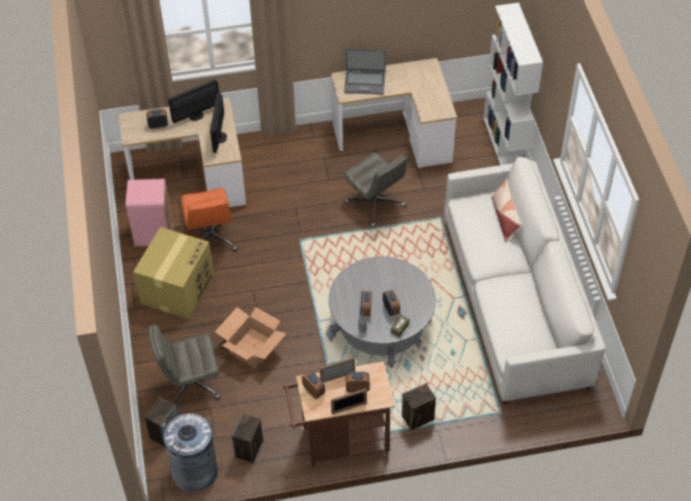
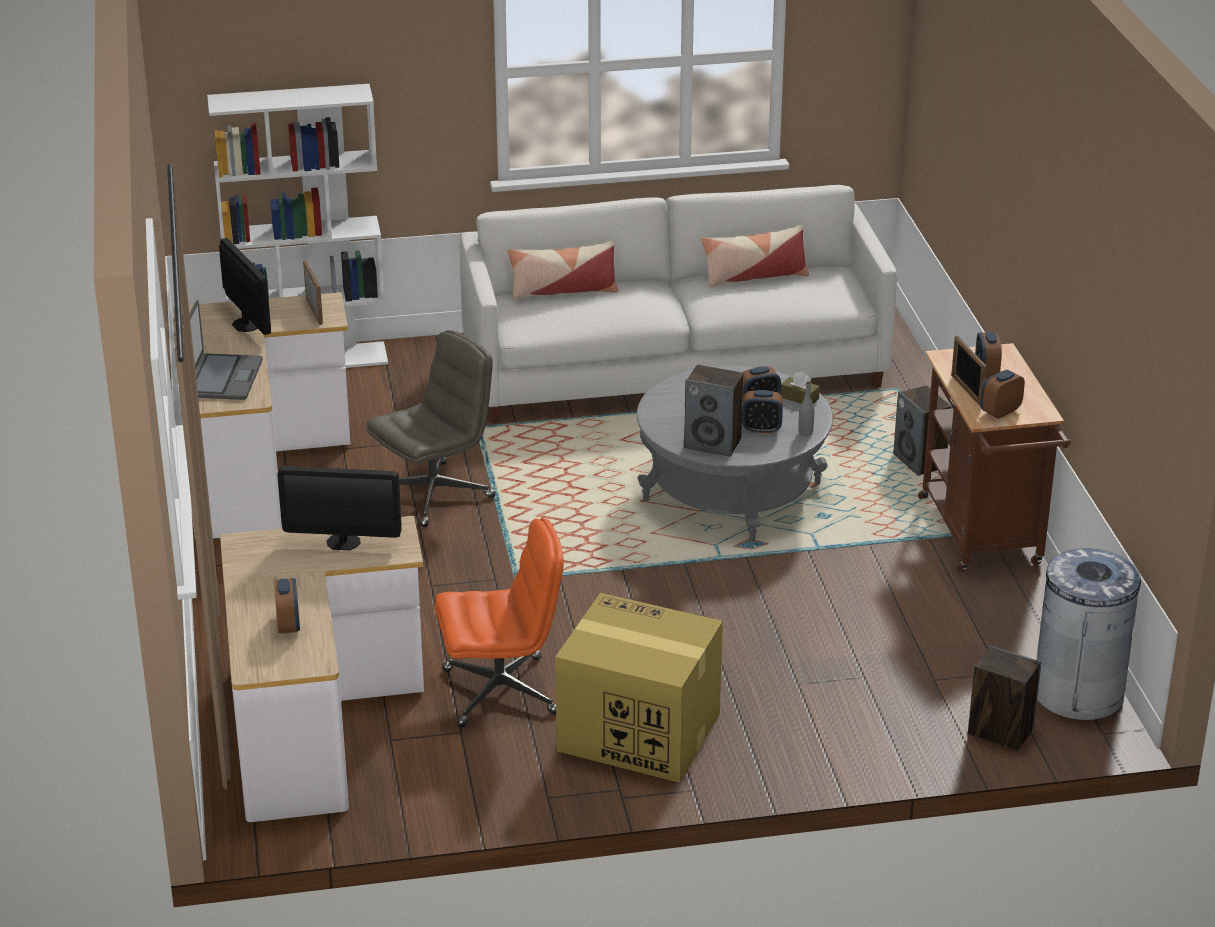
camera: 90 degrees left, 20 degrees down
pink trash can [126,179,173,247] -> none
grey office chair [149,325,220,404] -> none
monitor [168,79,219,123] -> monitor moved to [219,238,271,335]
cardboard box [215,307,287,368] -> none
speaker [232,413,263,463] -> speaker moved to [684,365,744,457]
picture frame [331,389,367,415] -> picture frame moved to [303,261,323,325]
none -> pillow [701,225,809,287]

